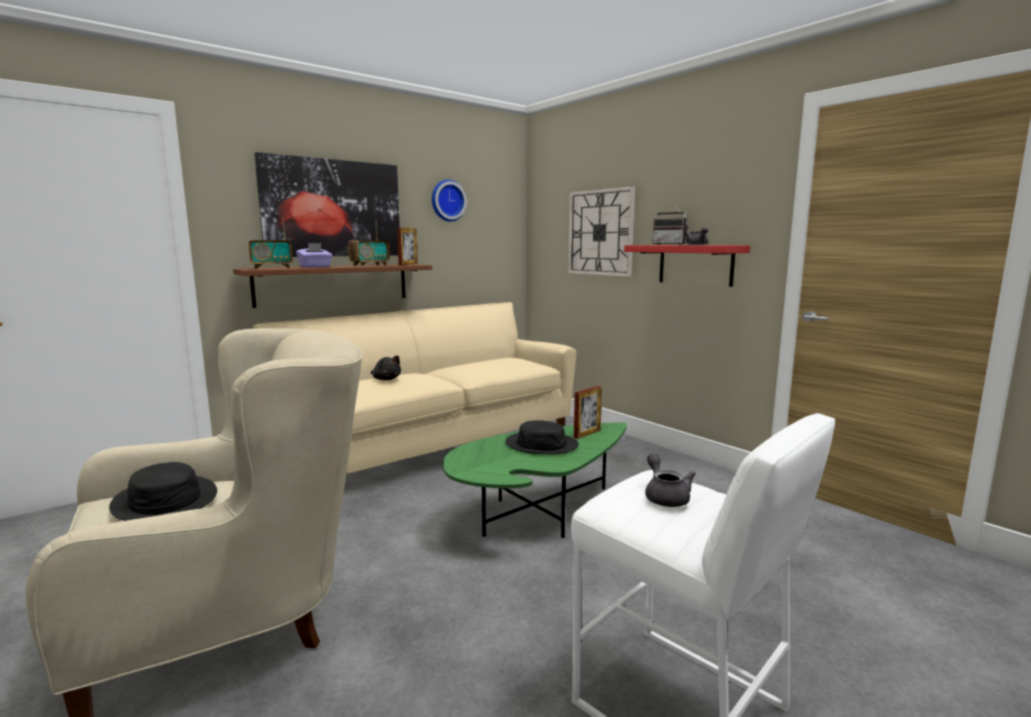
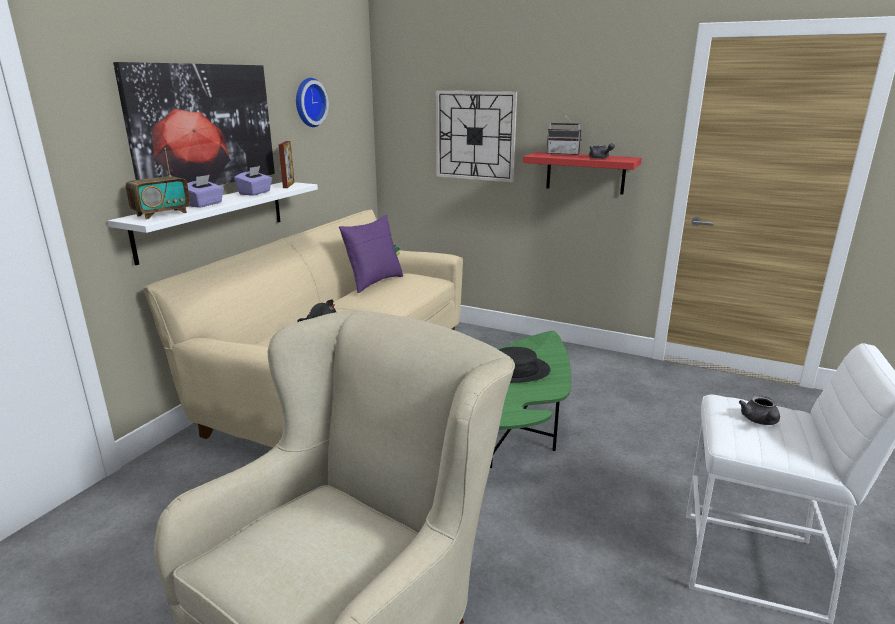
camera: 25 degrees left, 10 degrees up
black hat [109,462,217,521] -> none
brown shelf [233,264,432,308] -> white shelf [108,182,318,265]
radio [348,220,390,266] -> purple tissue box [234,166,272,196]
picture frame [574,386,602,439] -> none
grey teapot [645,453,696,507] -> grey teapot turned 135 degrees counterclockwise [739,395,780,425]
none -> purple pillow [339,215,403,293]

